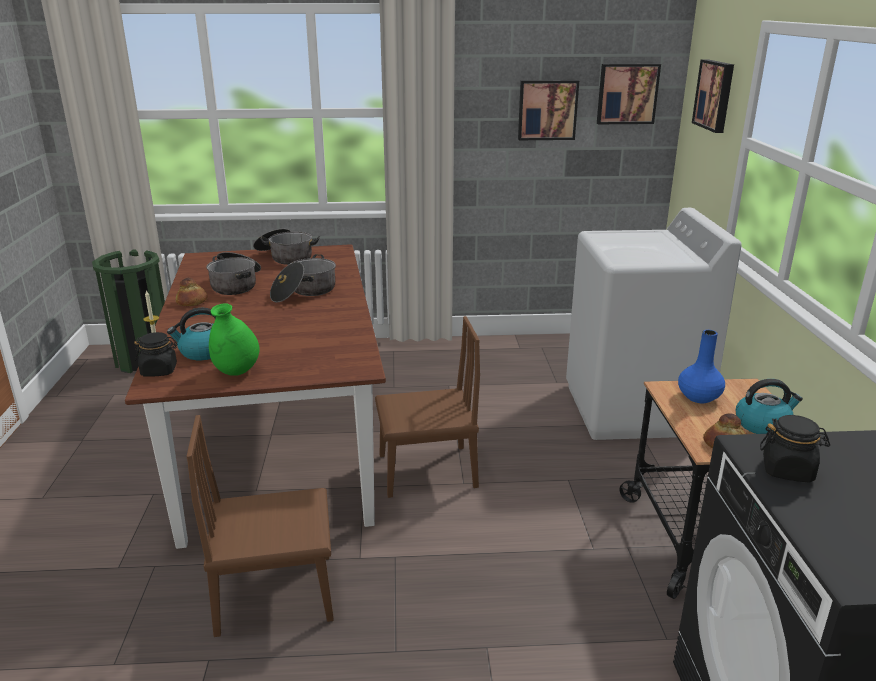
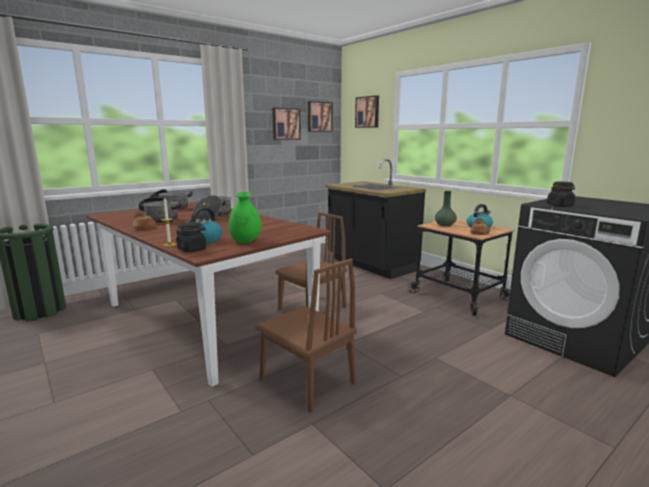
camera: 35 degrees left, 10 degrees down
brown chair [186,415,334,637] -> brown chair turned 90 degrees counterclockwise [255,258,357,413]
white washing machine [566,208,742,440] -> black counter [325,159,426,279]
blue vase [678,330,725,403] -> green vase [435,191,457,227]

